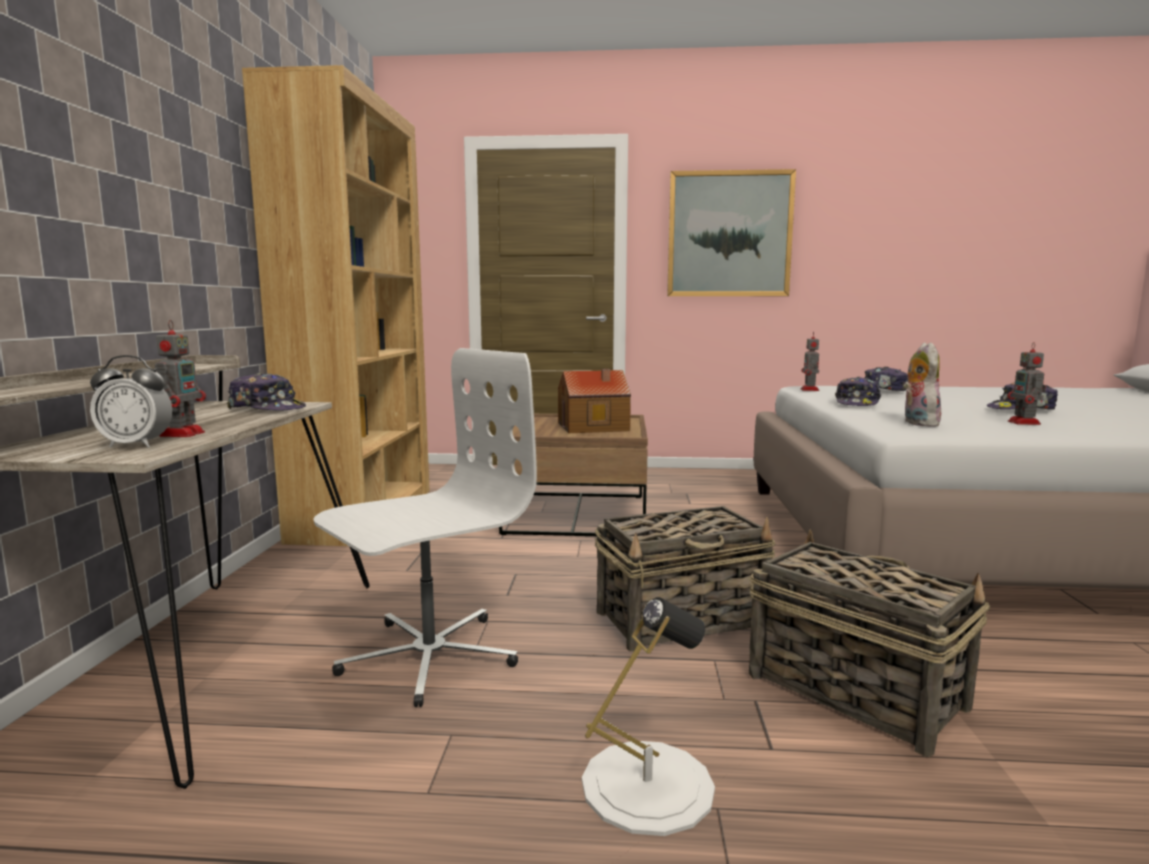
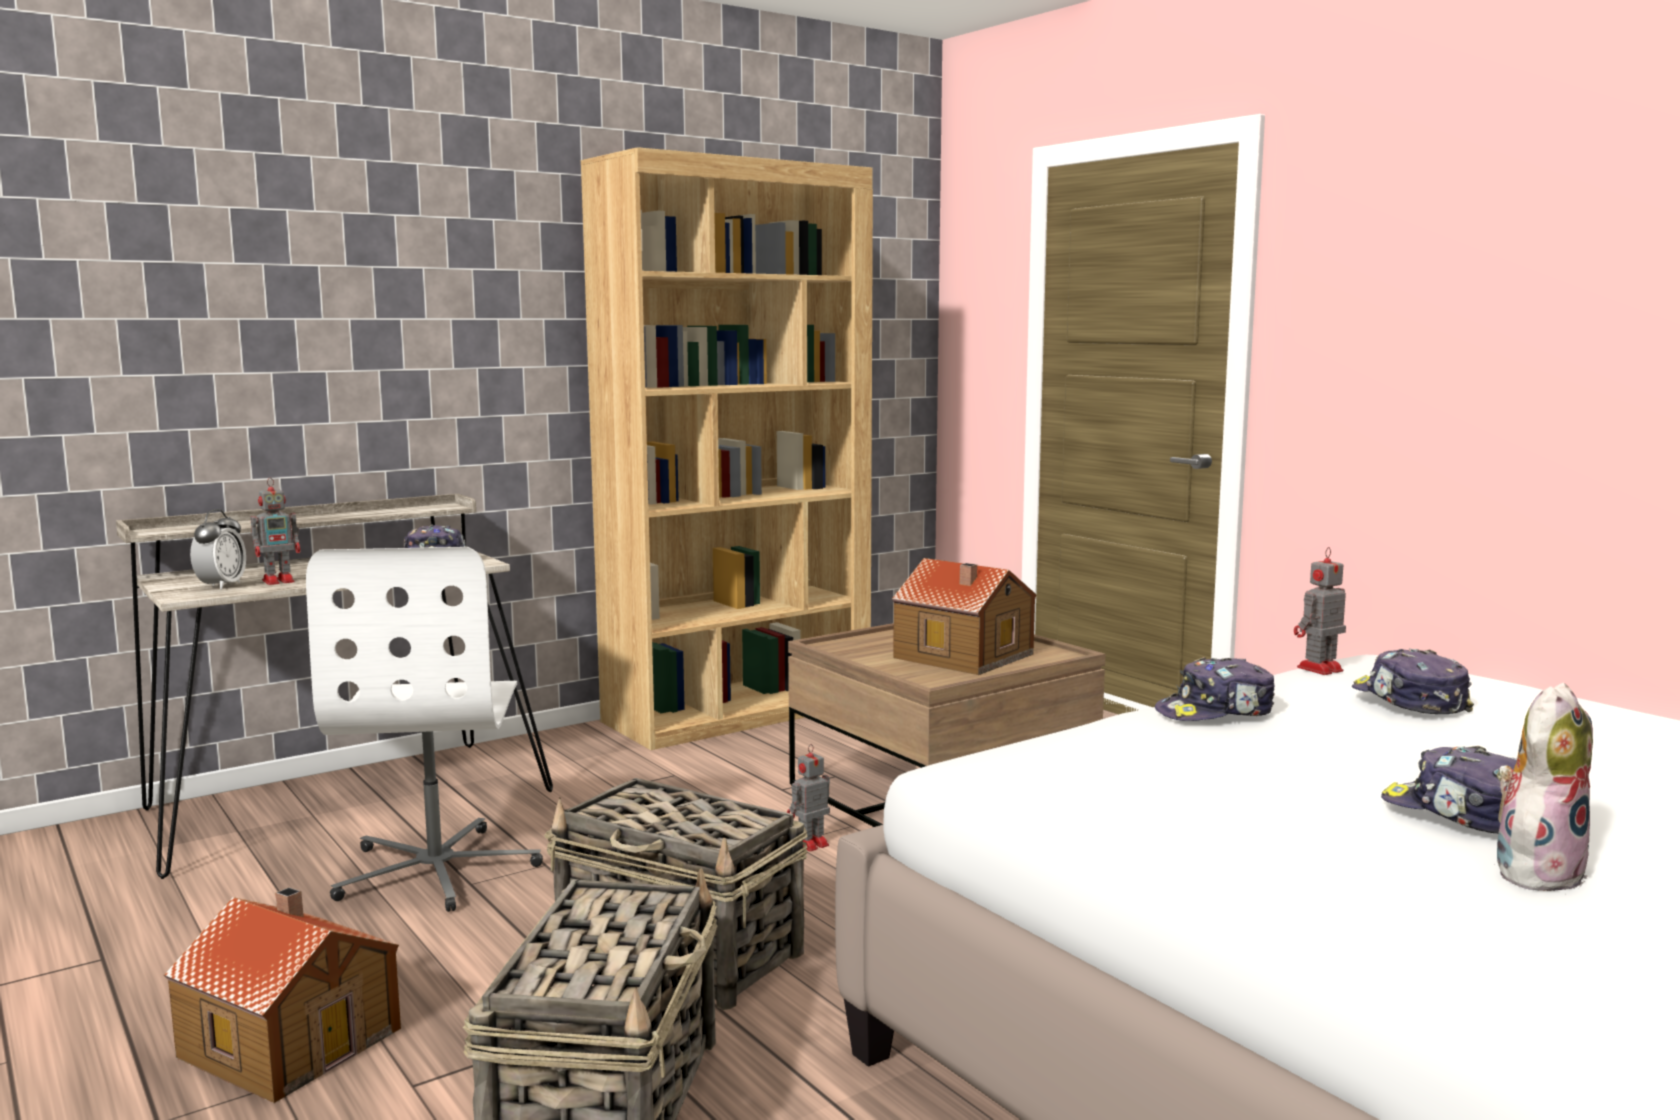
camera: 50 degrees right, 0 degrees up
alarm clock [90,355,173,448] -> alarm clock turned 135 degrees counterclockwise [190,509,246,590]
white office chair [314,348,537,707] -> white office chair turned 75 degrees clockwise [306,547,543,912]
white table lamp [582,597,715,836] -> toy house [164,887,401,1103]
picture [667,169,796,296] -> none
plush toy [903,343,941,427] -> plush toy moved to [1495,682,1593,895]
toy robot [1008,342,1046,425] -> toy robot moved to [787,744,830,852]

